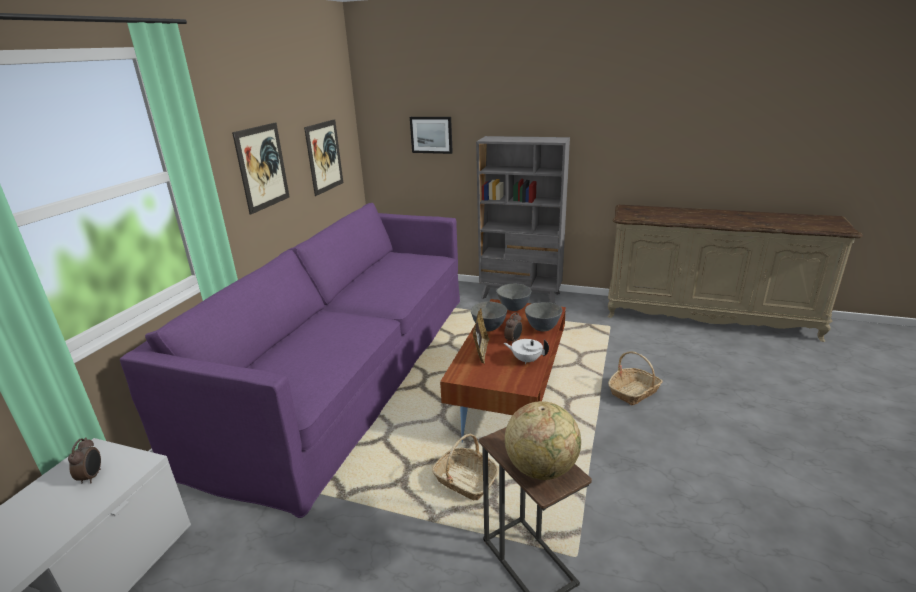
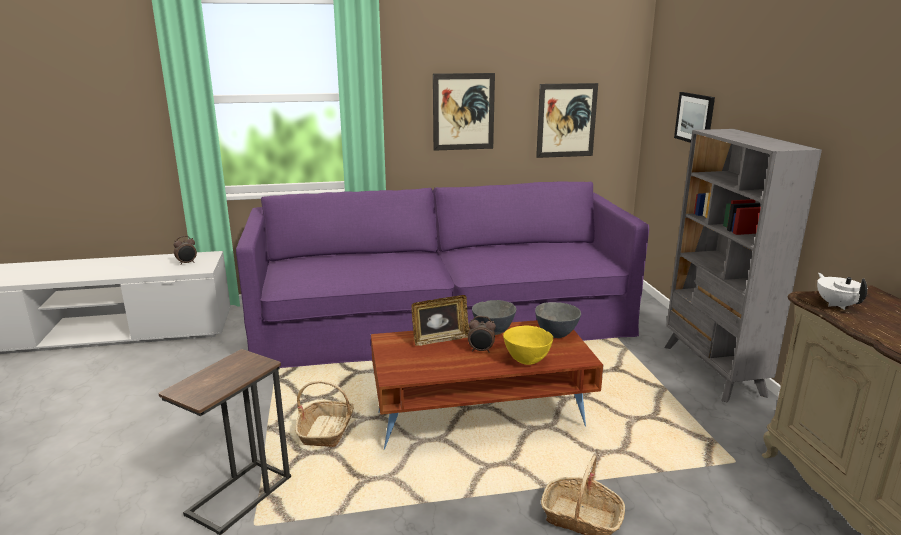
camera: 60 degrees right, 5 degrees down
white teapot [504,339,549,364] -> white teapot moved to [817,273,868,310]
globe [505,401,581,480] -> none
grey bowl [525,302,562,331] -> yellow bowl [503,326,553,365]

